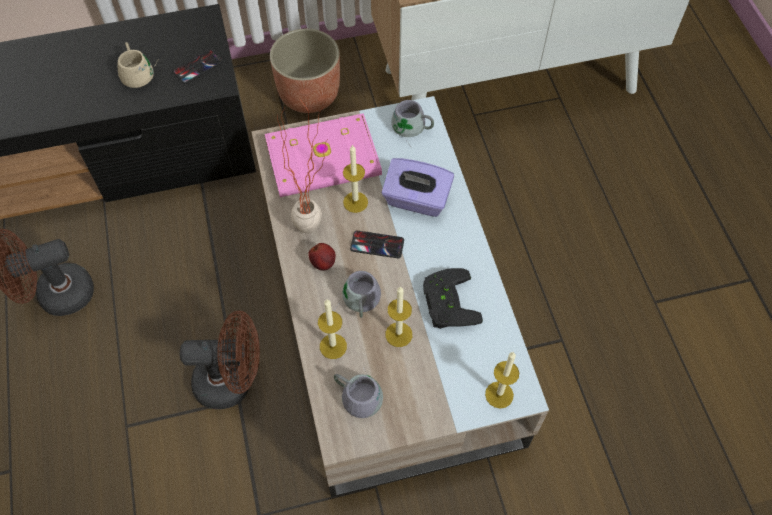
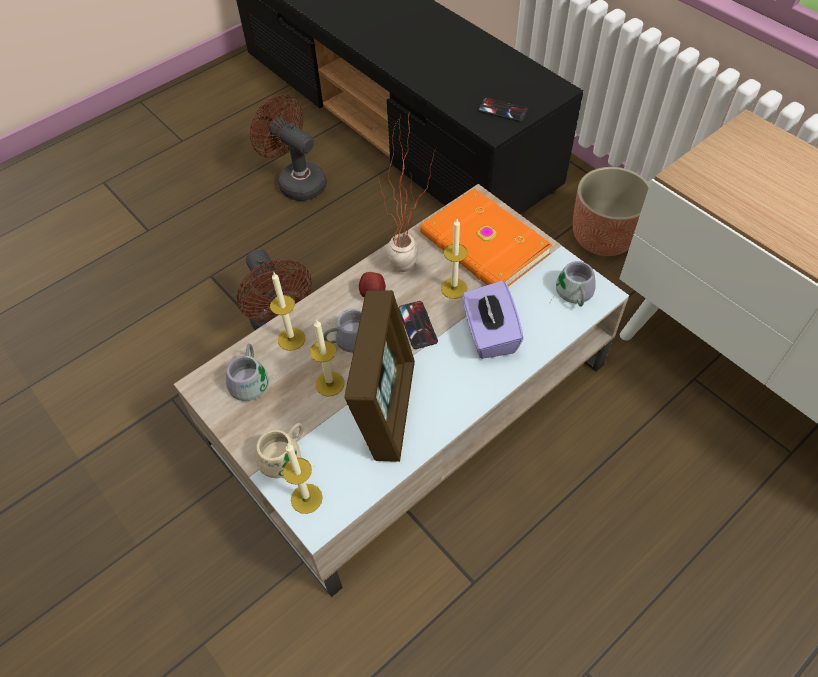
camera: 65 degrees right, 5 degrees down
beige mug [118,42,158,88] -> beige mug moved to [255,423,315,478]
pink book [265,113,382,197] -> orange book [420,188,553,287]
black game controller [423,268,483,329] -> picture frame [344,290,415,462]

